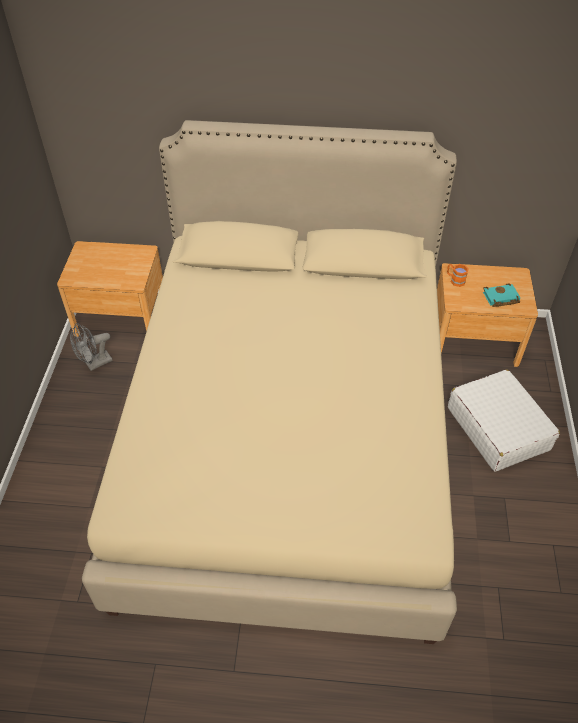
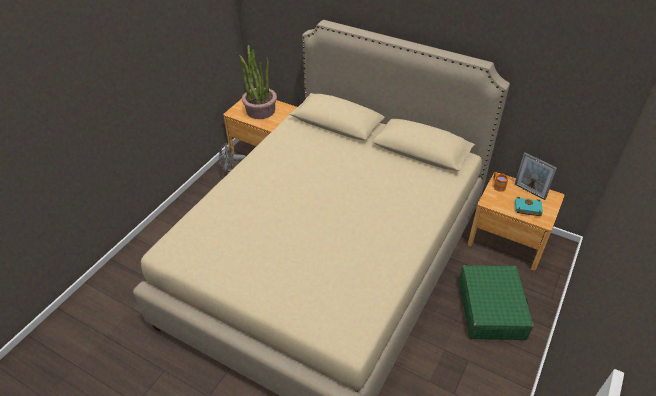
camera: 25 degrees right, 5 degrees down
white suitcase [448,369,560,472] -> green suitcase [459,265,534,340]
none -> potted plant [240,45,277,119]
none -> picture frame [514,153,557,200]

